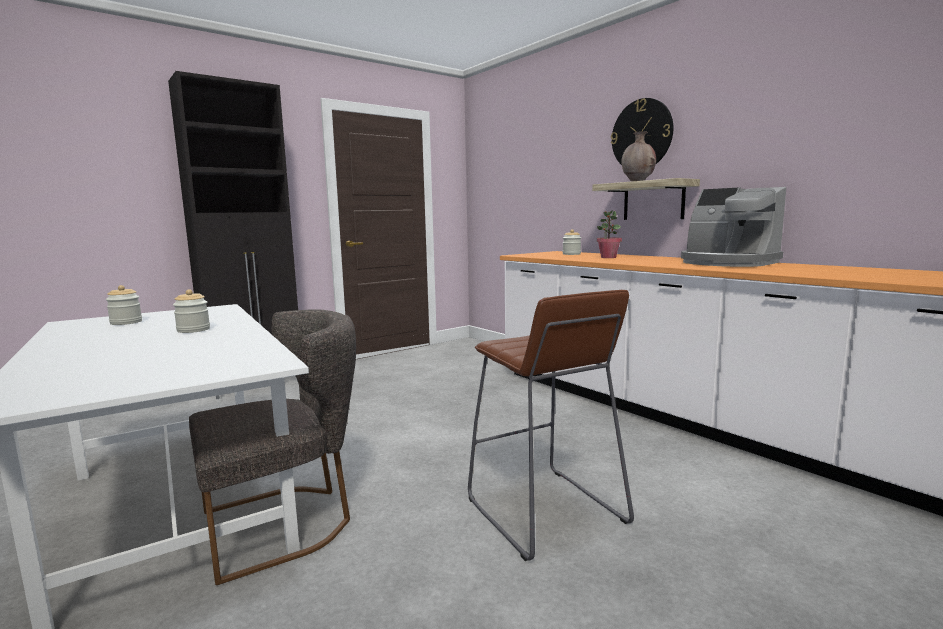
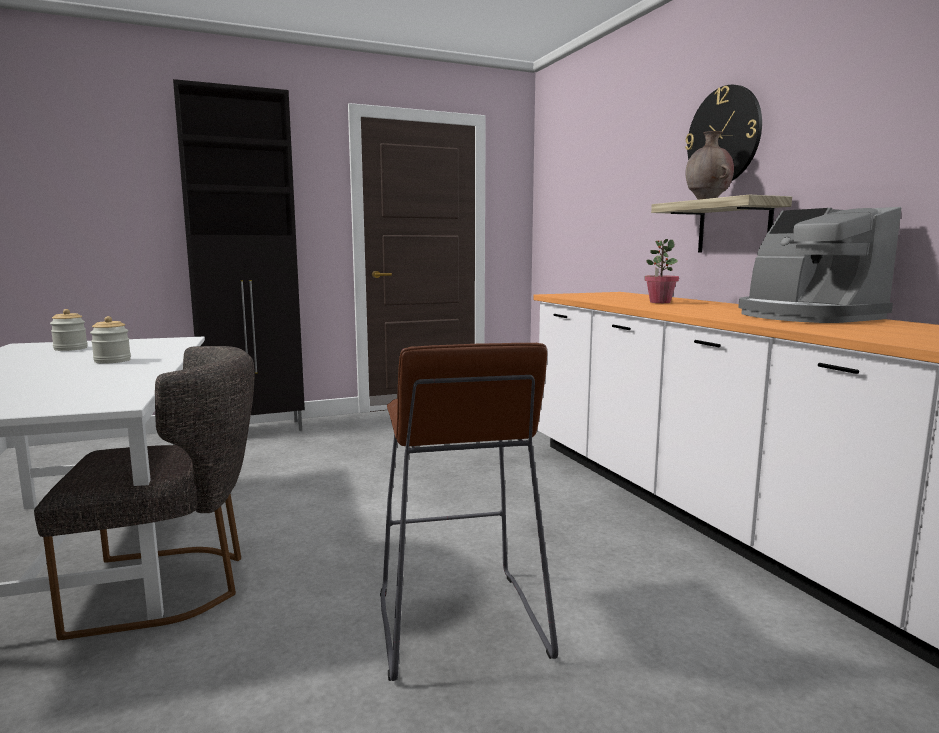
camera: 15 degrees right, 0 degrees up
jar [563,229,581,255] -> none

